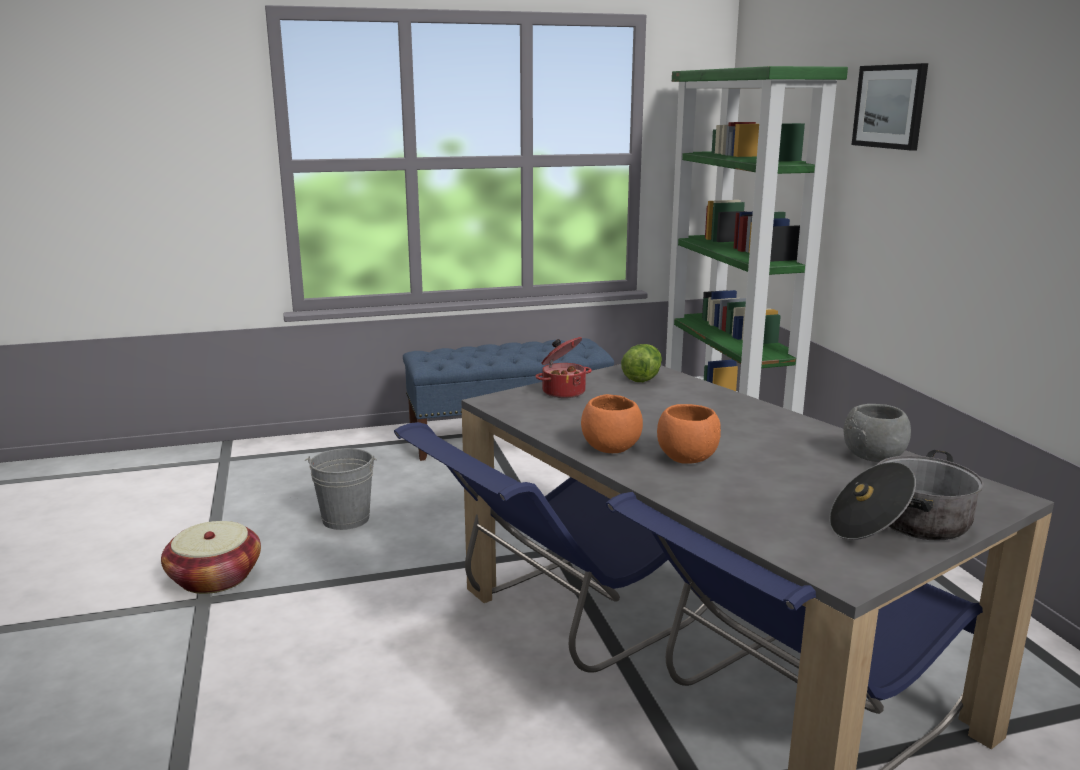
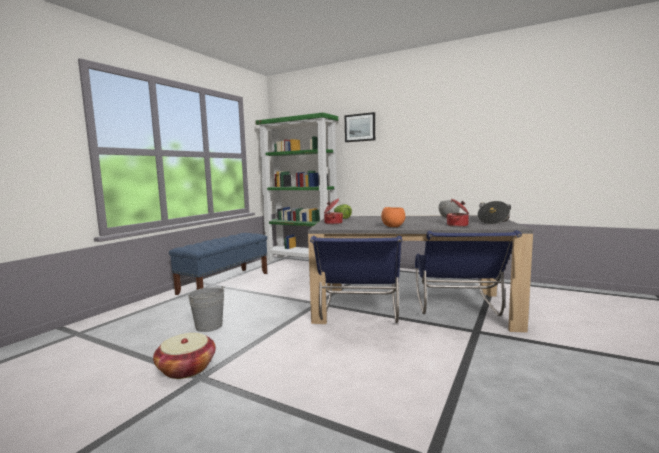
camera: 45 degrees left, 10 degrees down
orange bowl [657,404,721,464] -> none
none -> cooking pot [446,199,469,227]

